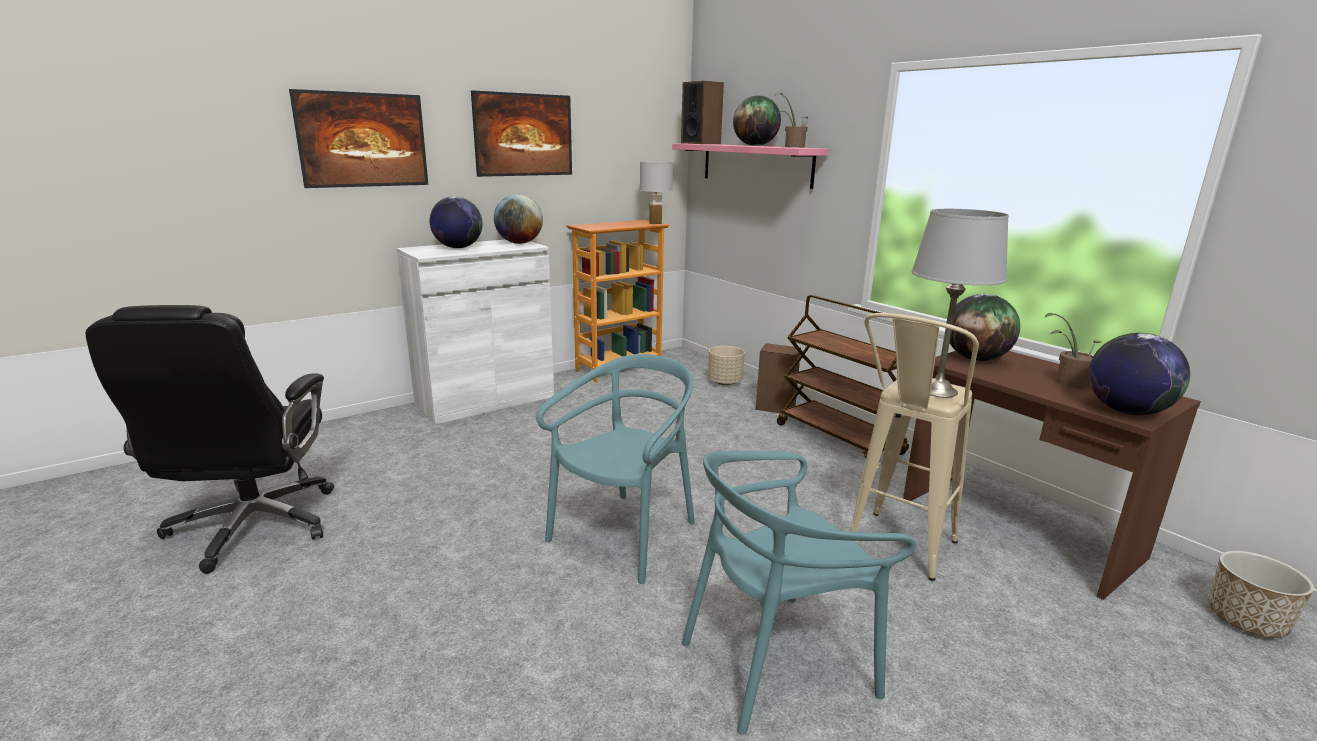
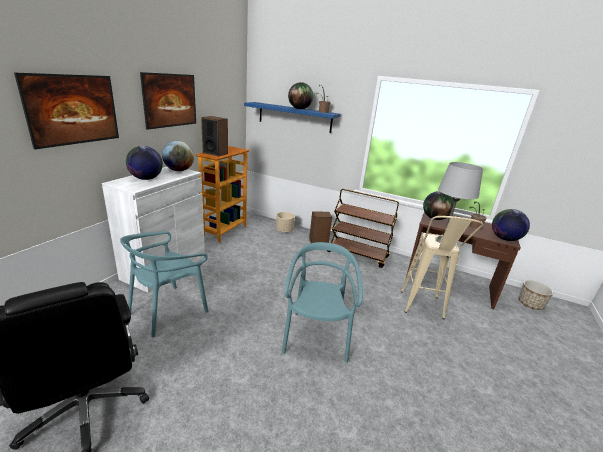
camera: 30 degrees left, 5 degrees up
white table lamp [640,161,673,224] -> none
pink shelf [672,143,828,189] -> blue shelf [244,102,340,133]
speaker [681,81,724,144] -> speaker moved to [201,116,228,157]
turquoise chair [682,451,916,735] -> turquoise chair moved to [120,231,209,337]

